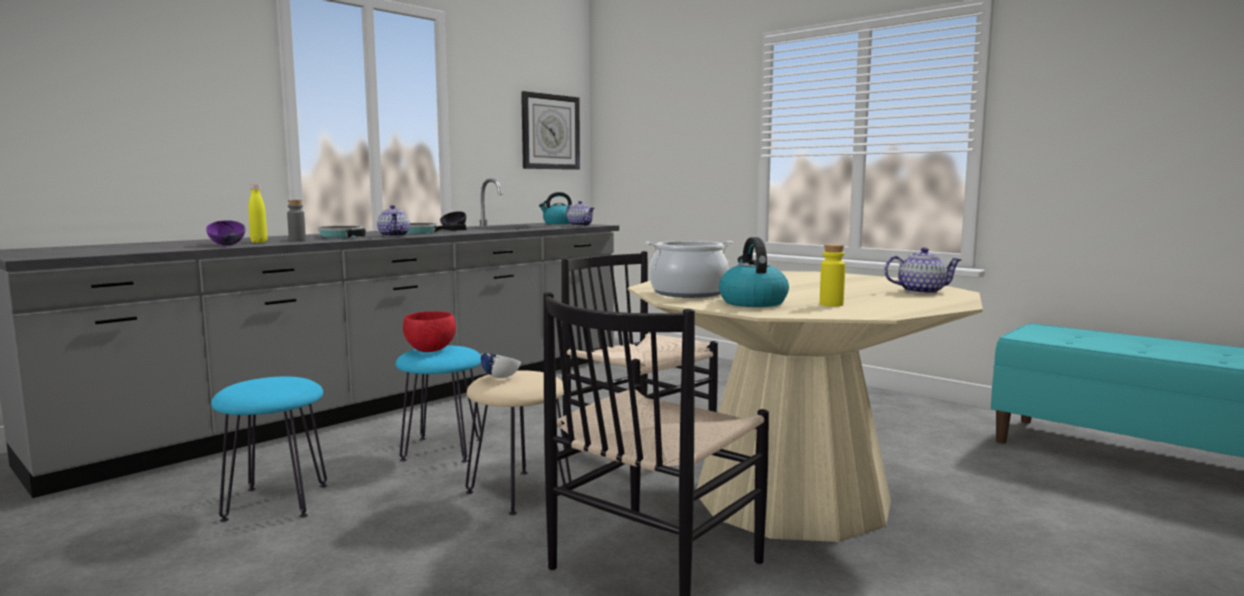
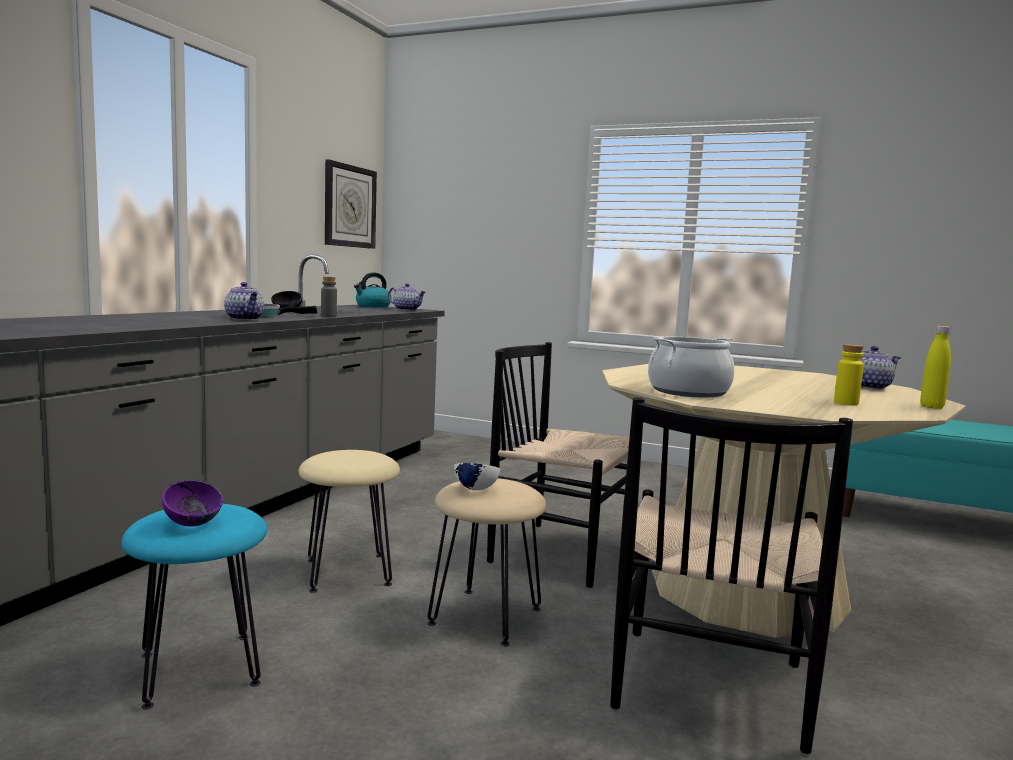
camera: 20 degrees left, 0 degrees up
purple bowl [206,220,245,246] -> purple bowl moved to [162,480,223,526]
yellow bottle [248,184,267,243] -> yellow bottle moved to [920,326,951,409]
grey bottle [287,200,306,241] -> grey bottle moved to [321,277,337,317]
frying pan [317,226,366,238] -> none
turquoise stool [396,345,483,463] -> beige stool [298,450,400,593]
red bowl [403,311,456,352] -> none
kettle [719,237,789,307] -> none

